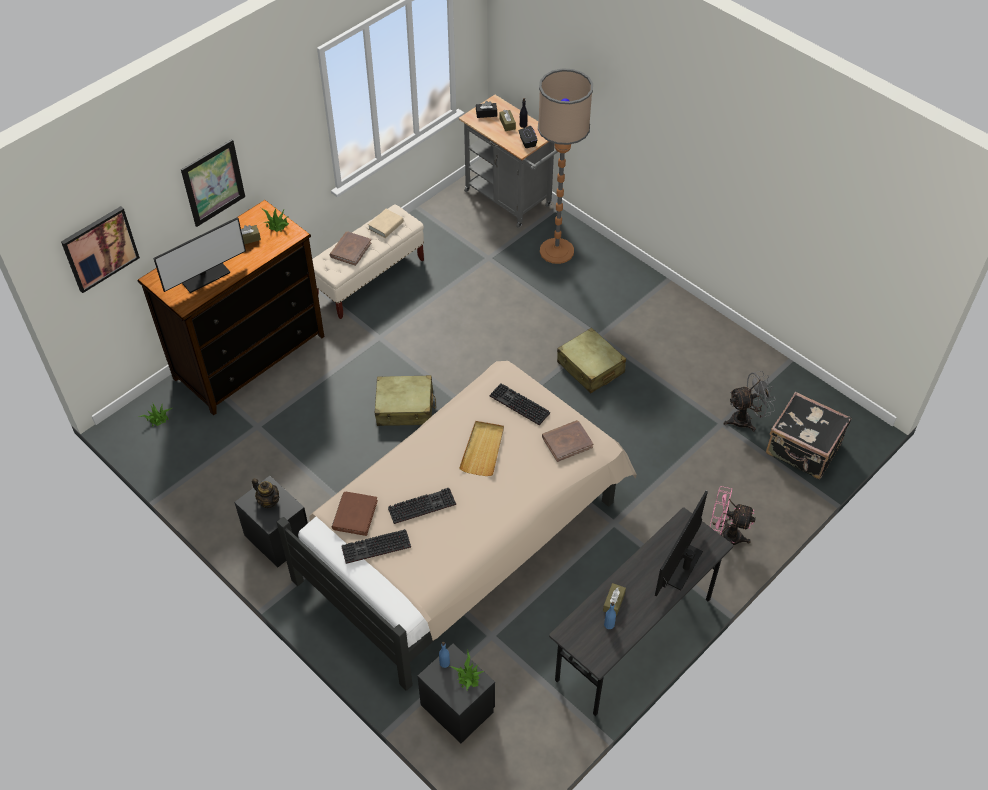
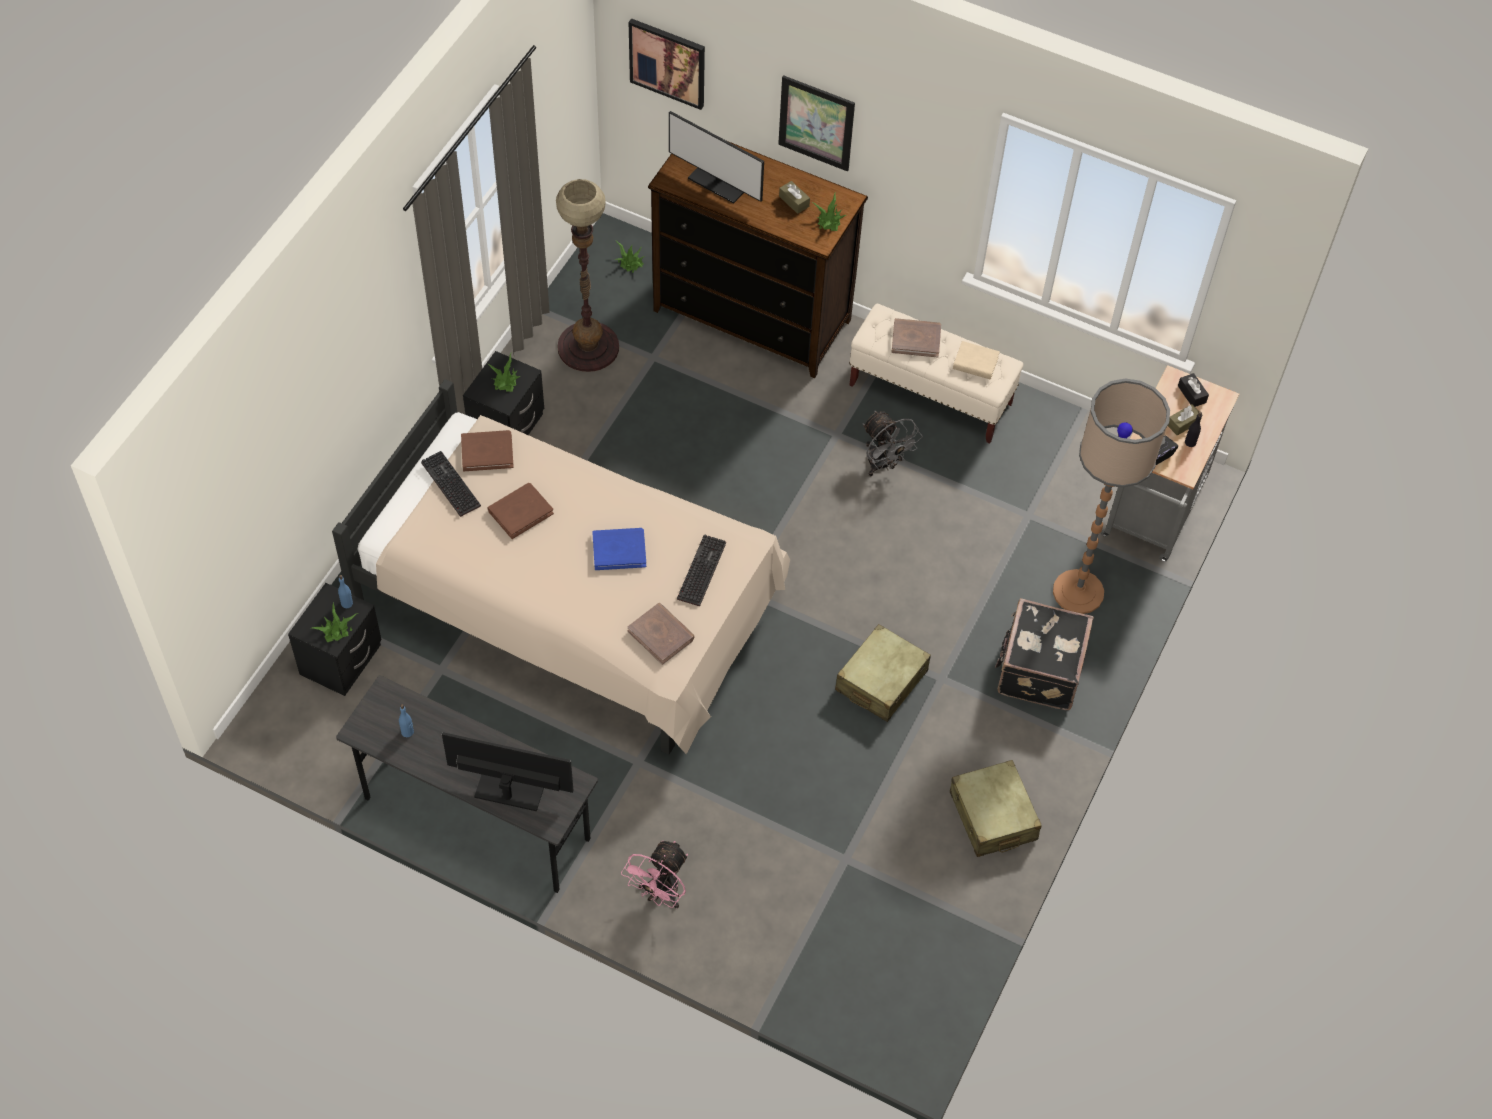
camera: 70 degrees right, 5 degrees up
teapot [252,478,280,508] -> potted plant [487,354,521,392]
beige suitcase [375,375,436,426] -> beige suitcase moved to [950,760,1042,857]
keyboard [388,488,456,524] -> brown book [488,483,554,539]
beige tray [459,421,504,476] -> blue book [592,528,646,570]
brown tissue box [603,583,626,616] -> none
pink fan [710,486,756,545] -> pink fan turned 150 degrees counterclockwise [621,841,688,908]
grey fan [723,371,776,431] -> grey fan moved to [863,411,922,476]
black suitcase [766,392,851,479] -> black suitcase moved to [995,598,1094,710]
none -> floor lamp [556,179,619,372]

